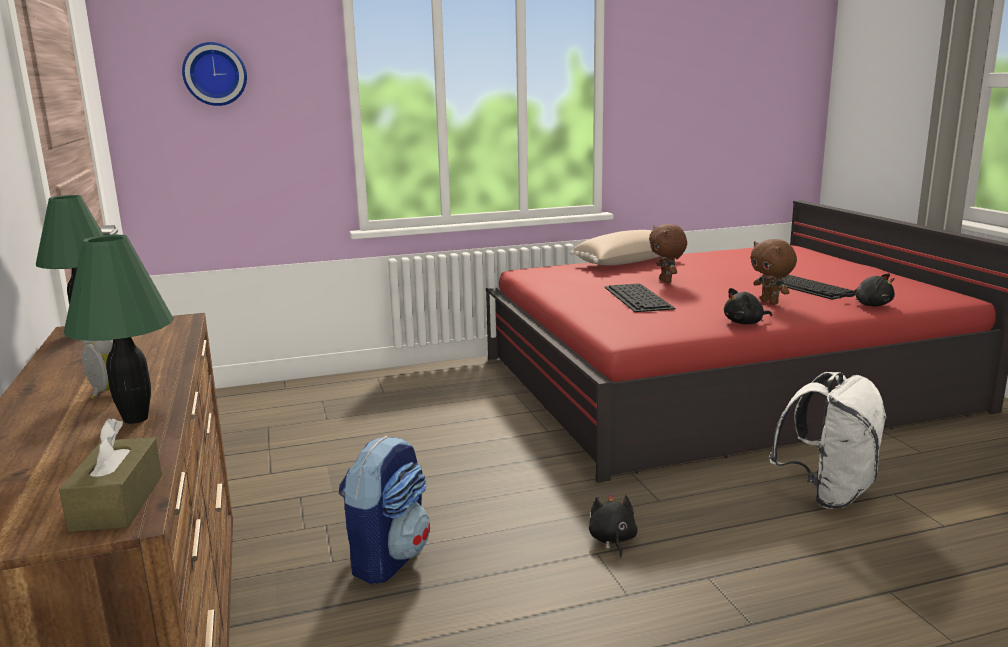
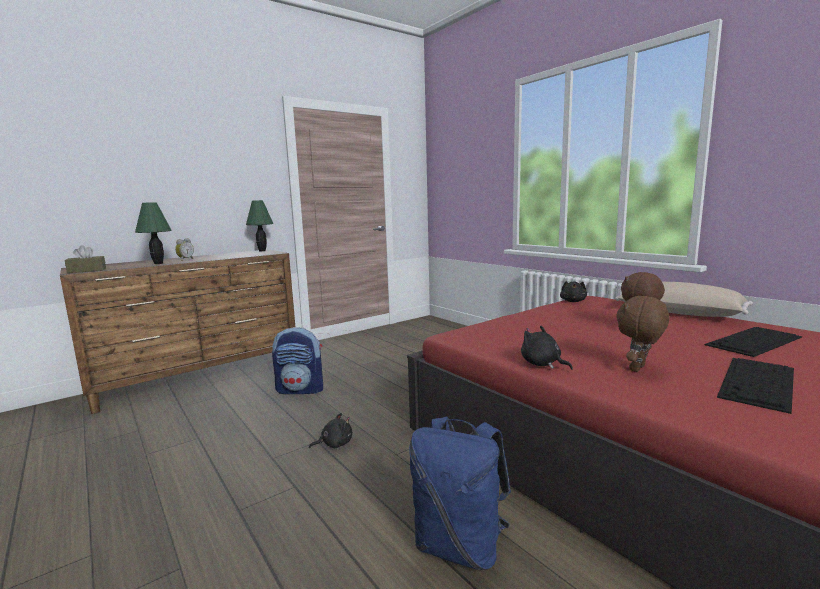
camera: 70 degrees right, 5 degrees down
wall clock [182,42,247,106] -> none
keyboard [604,283,676,312] -> keyboard moved to [705,327,802,357]
white backpack [769,372,887,509] -> blue backpack [409,416,511,570]
black plush toy [839,273,895,306] -> black plush toy moved to [560,281,587,302]

